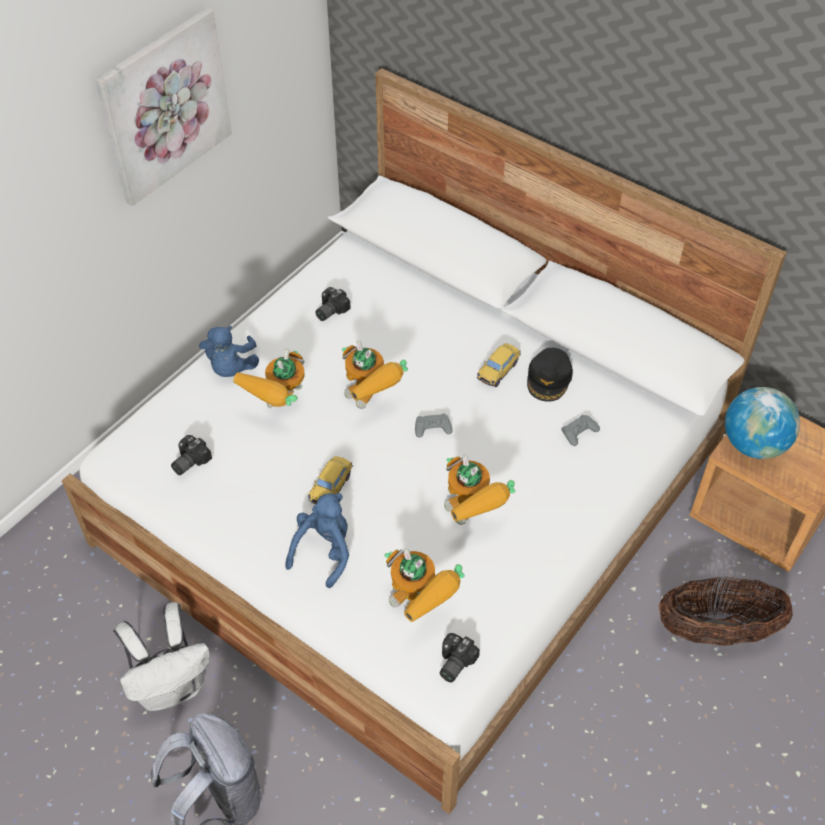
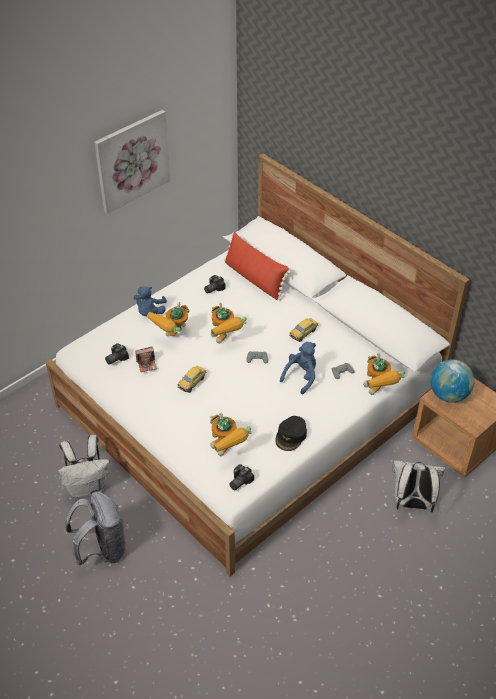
camera: 10 degrees right, 5 degrees down
blue plush toy [285,493,349,588] -> blue plush toy moved to [280,342,316,394]
toy robot [444,455,515,525] -> toy robot moved to [363,353,405,395]
black cap [527,348,573,402] -> black cap moved to [275,416,307,451]
basket [659,577,793,646] -> white backpack [392,461,445,512]
none -> camera [136,347,157,372]
none -> red pillow [224,232,291,300]

